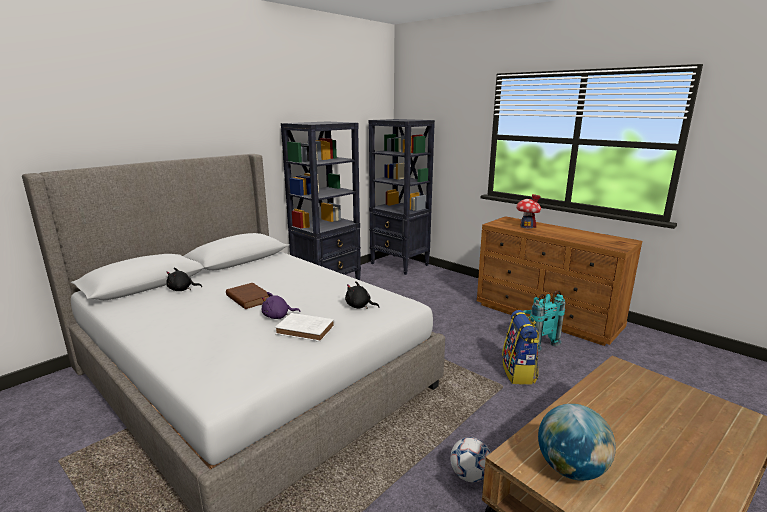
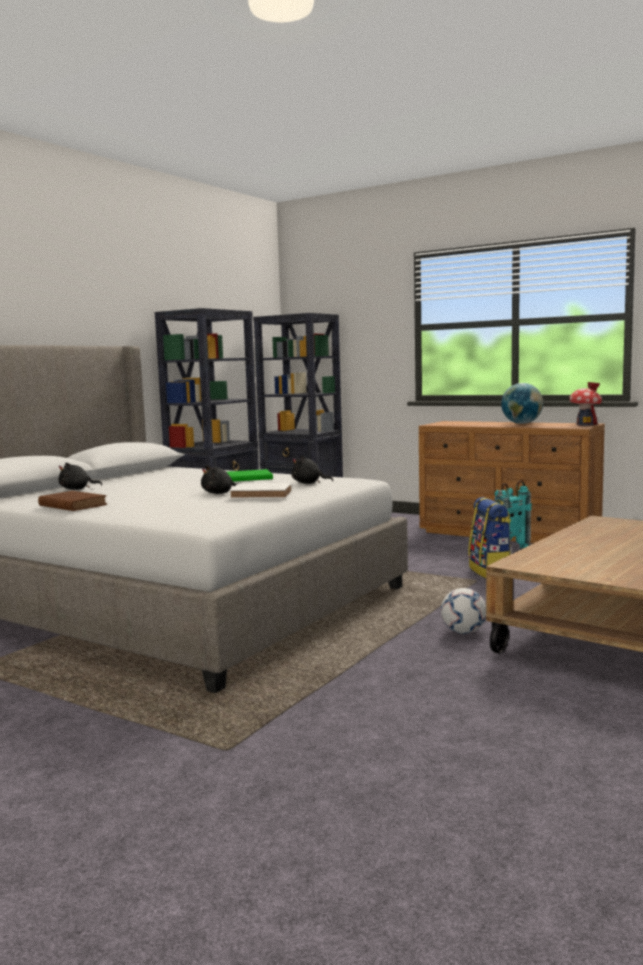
camera: 10 degrees left, 10 degrees down
brown book [226,283,269,309] -> brown book moved to [38,491,107,511]
purple plush toy [262,292,300,319] -> black plush toy [201,465,241,494]
toy house [516,194,541,228] -> toy house moved to [569,382,602,426]
globe [538,404,616,481] -> globe moved to [501,383,543,424]
none -> green book [227,469,273,482]

